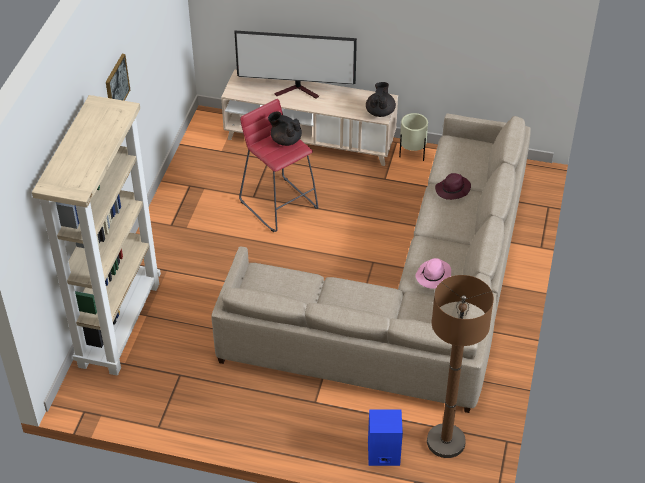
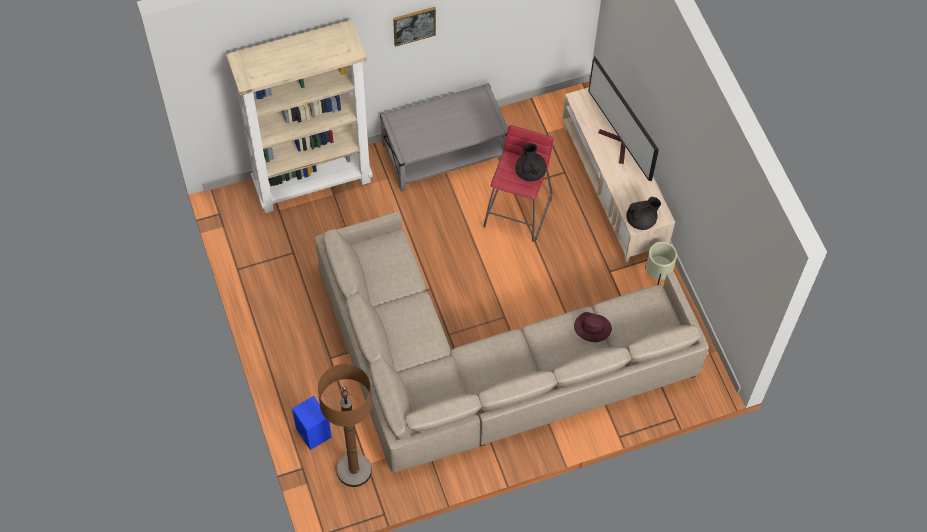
camera: 55 degrees right, 15 degrees up
pink hat [415,258,451,289] -> none
none -> grey coffee table [380,83,508,191]

